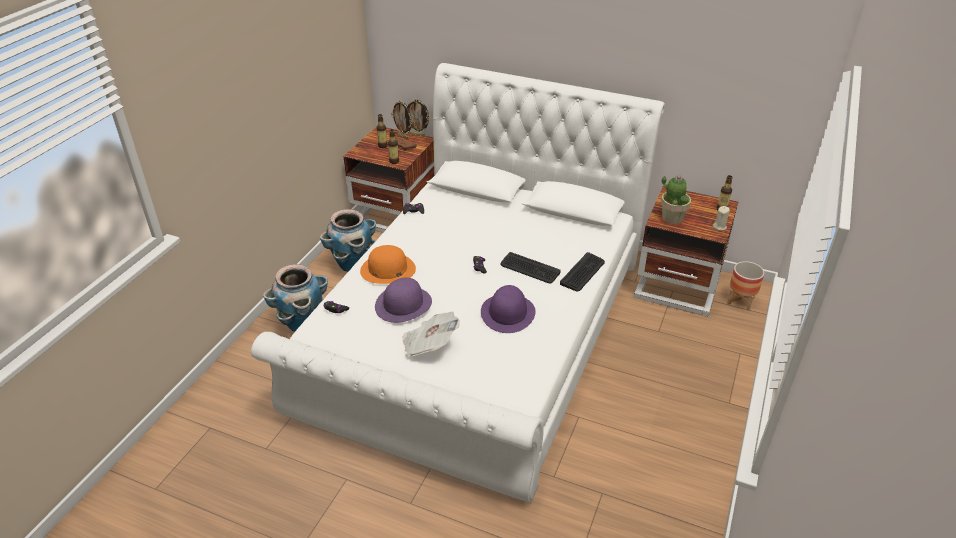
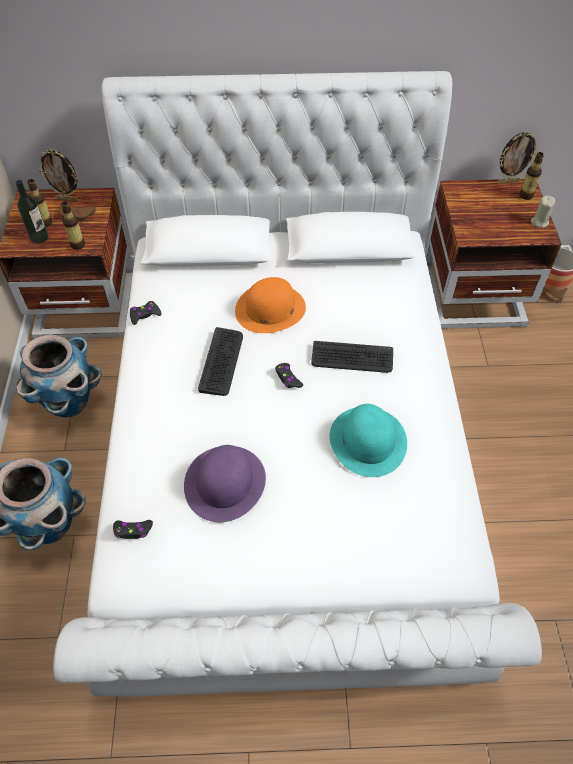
camera: 25 degrees left, 15 degrees up
orange hat [360,245,416,284] -> orange hat moved to [235,277,306,333]
newspaper [402,312,460,357] -> none
picture frame [408,99,430,137] -> picture frame moved to [499,131,537,184]
purple hat [481,285,536,333] -> turquoise hat [330,404,407,477]
keyboard [560,252,605,292] -> keyboard moved to [198,327,243,396]
potted plant [661,175,691,224] -> none
none -> bottle [15,180,49,244]

